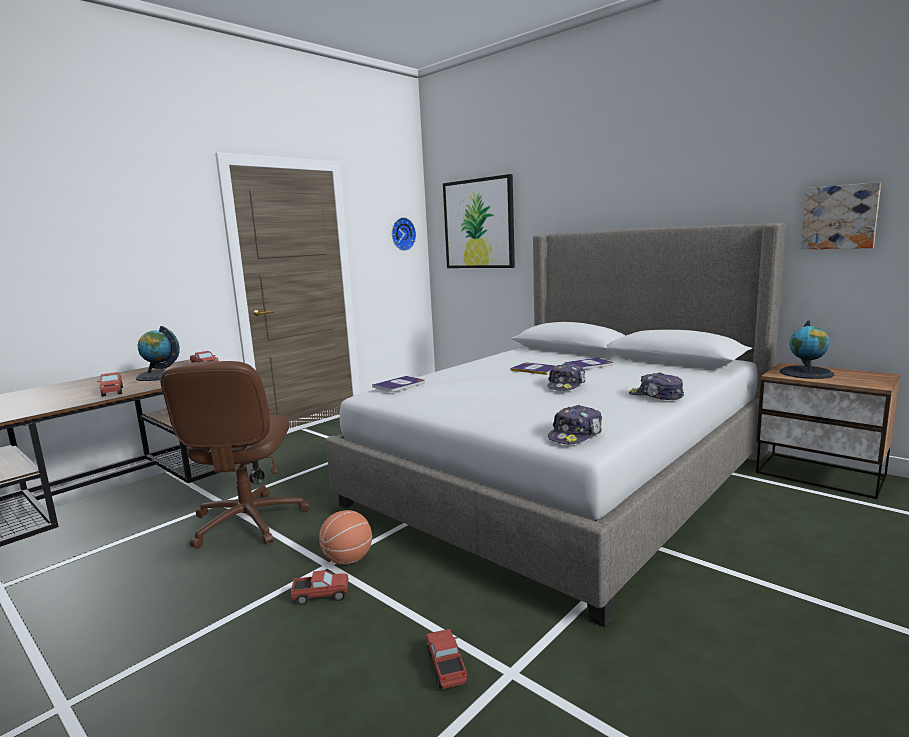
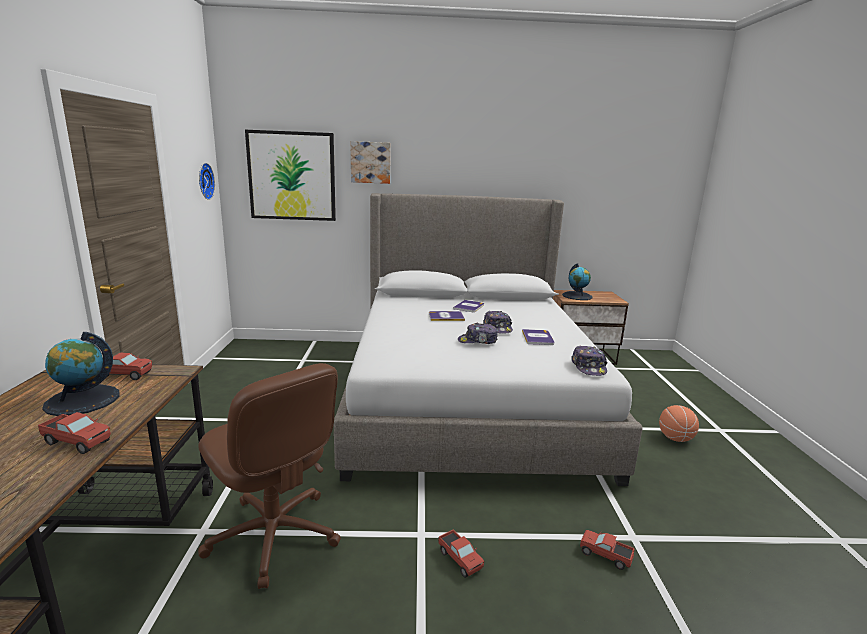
camera: 45 degrees left, 5 degrees up
toy truck [291,570,348,605] -> toy truck turned 105 degrees clockwise [438,529,484,578]
basketball [319,510,372,564] -> basketball moved to [659,405,699,442]
book [372,376,425,392] -> book moved to [522,329,554,345]
cap [629,372,684,400] -> cap moved to [458,323,498,344]
picture [801,182,881,250] -> picture moved to [351,141,391,184]

